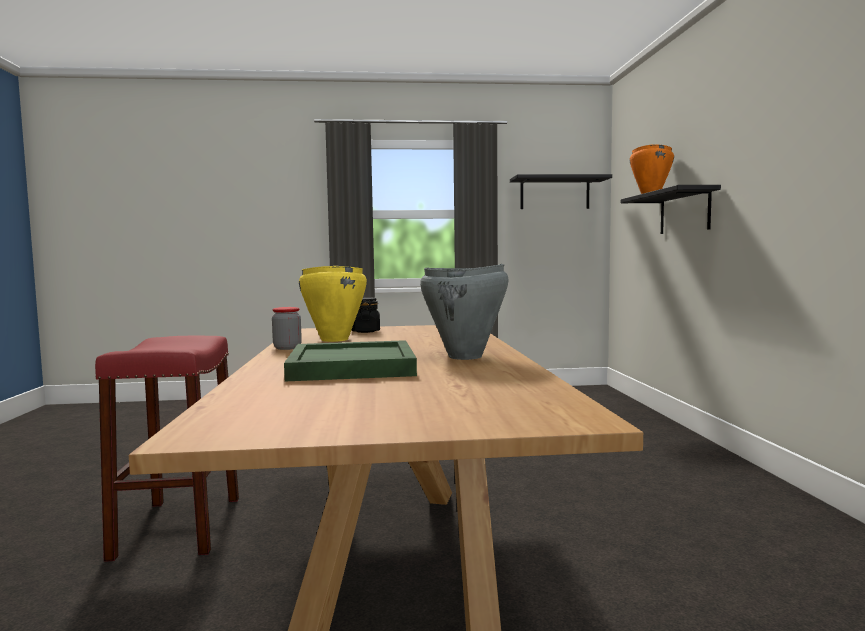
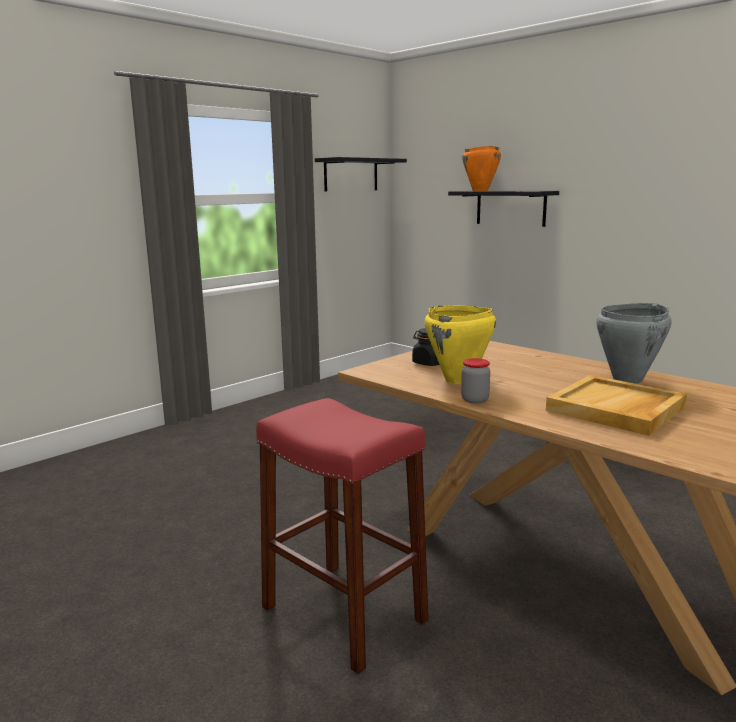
camera: 40 degrees left, 10 degrees up
green tray [284,340,417,381] -> beige tray [546,375,687,436]

